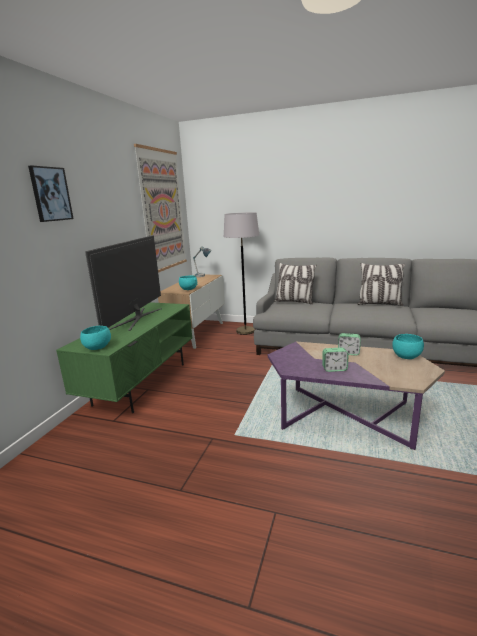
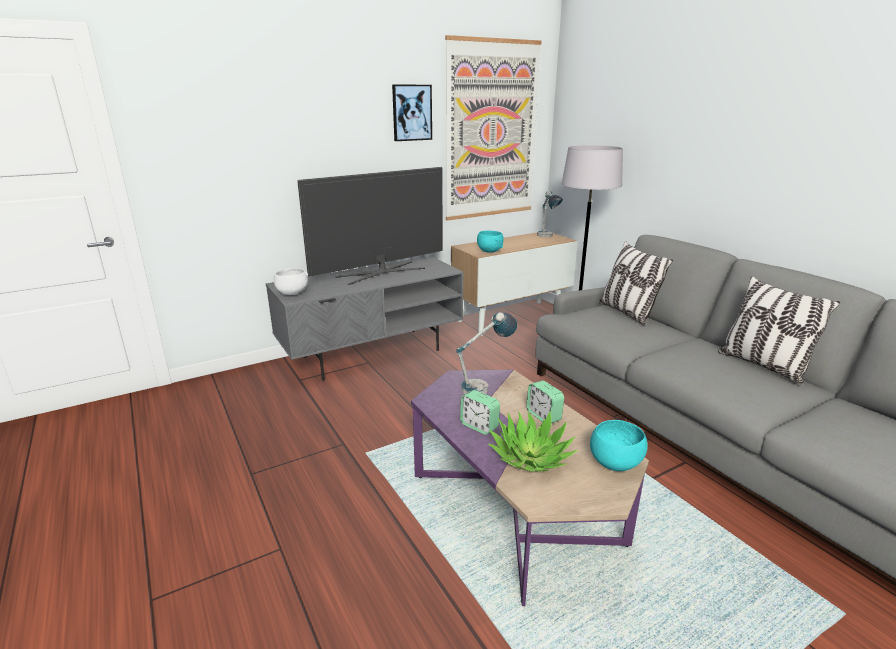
camera: 40 degrees right, 5 degrees up
picture [28,165,74,222] -> picture moved to [392,84,432,141]
green tv stand [56,302,192,413] -> grey tv stand [266,256,464,381]
turquoise bowl [80,326,111,350] -> white bowl [274,268,308,295]
none -> table lamp [456,312,517,394]
none -> potted plant [488,411,578,472]

